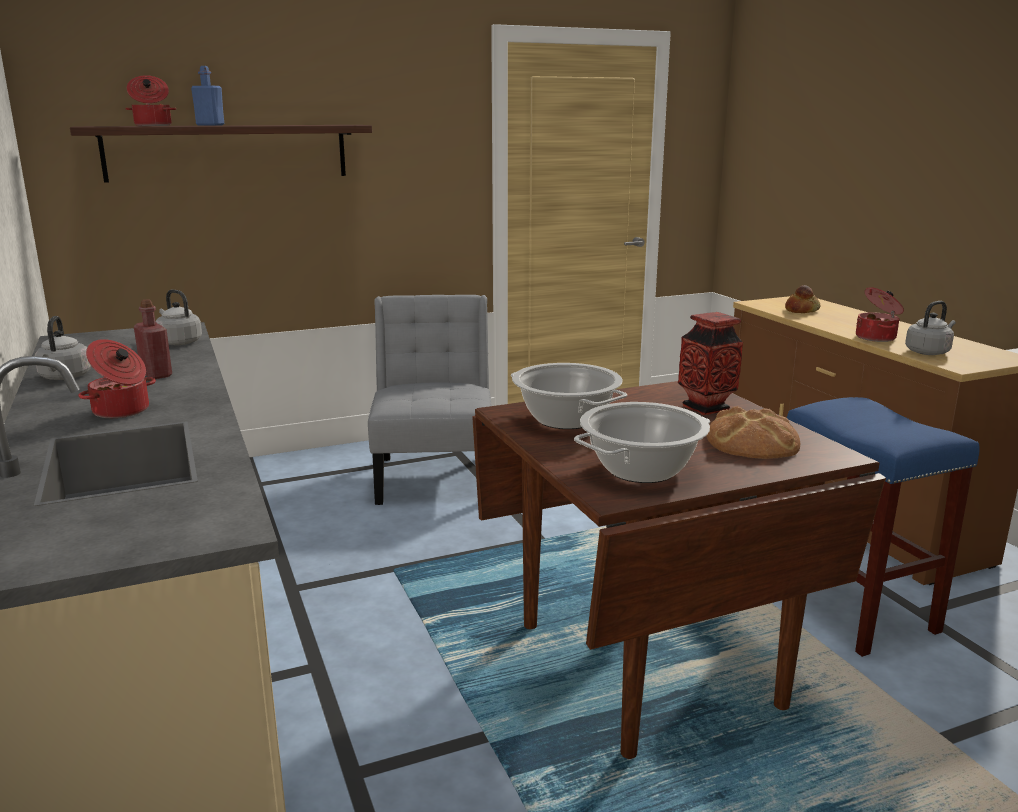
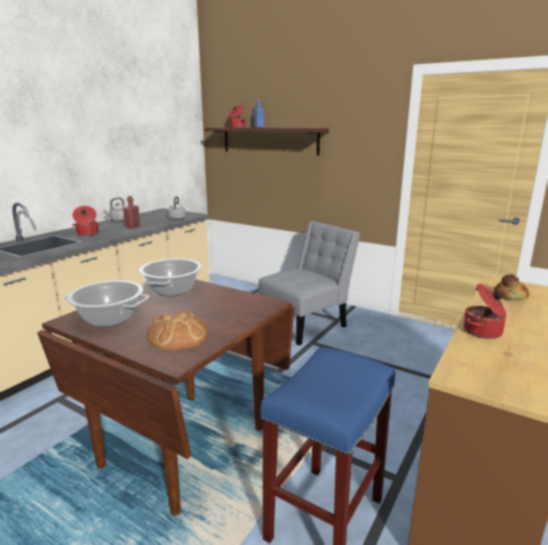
camera: 55 degrees right, 0 degrees up
vase [678,312,743,415] -> none
grey kettle [905,301,956,355] -> none

